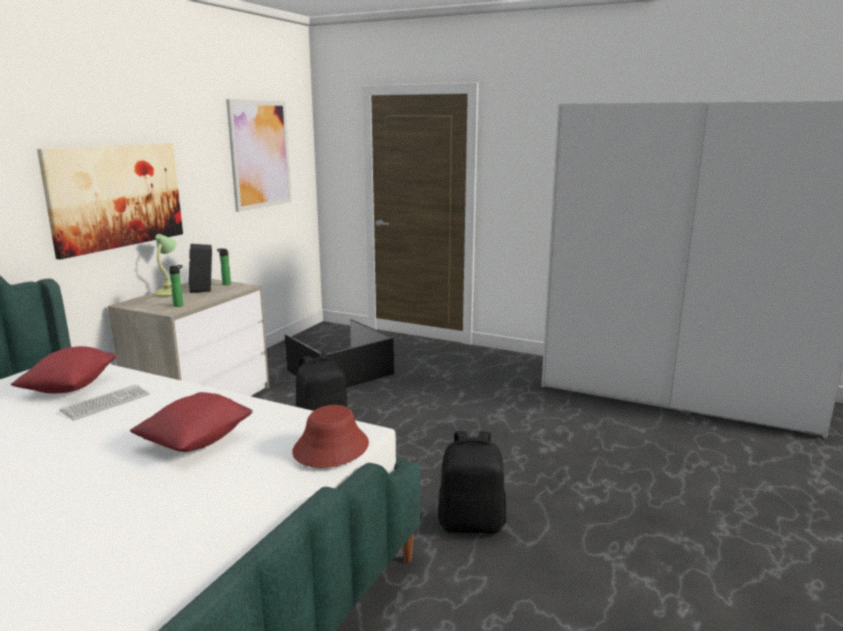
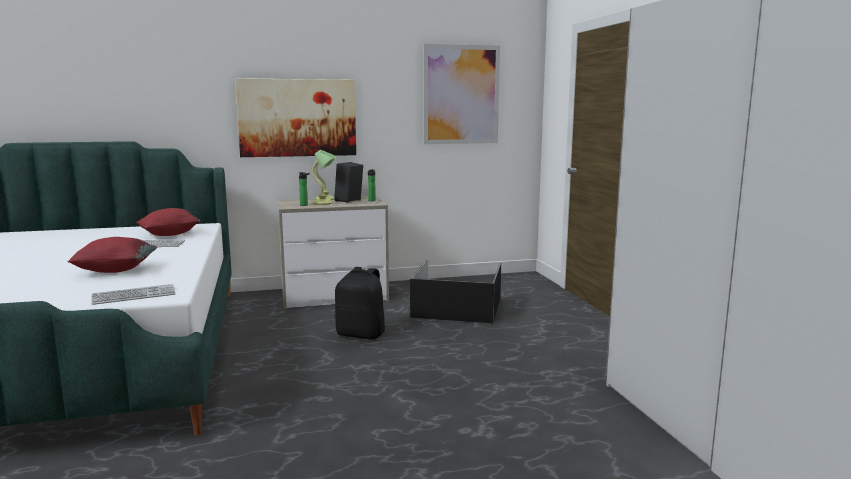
camera: 50 degrees right, 5 degrees down
red hat [292,405,369,468] -> keyboard [91,284,176,305]
black backpack [438,431,507,533] -> none
none -> table lamp [312,151,334,205]

